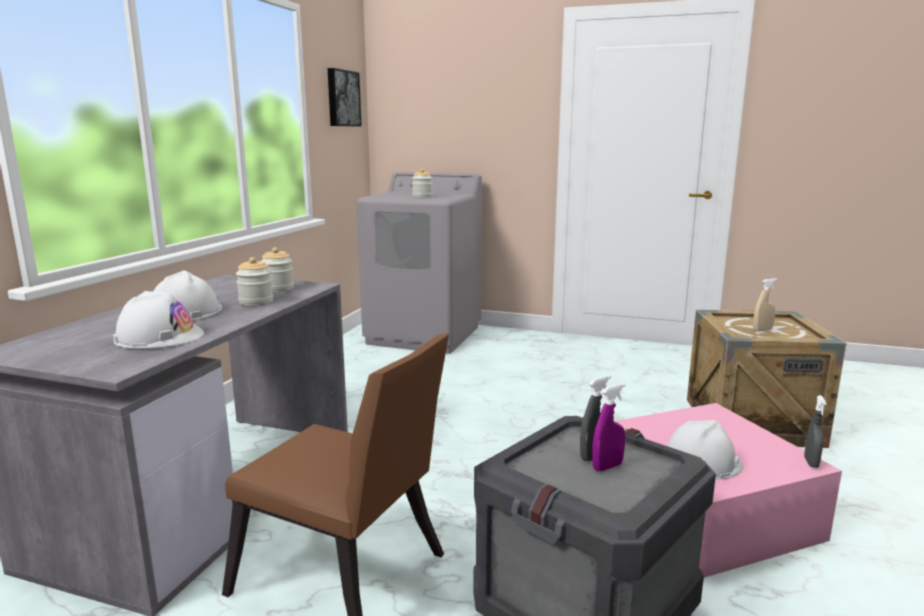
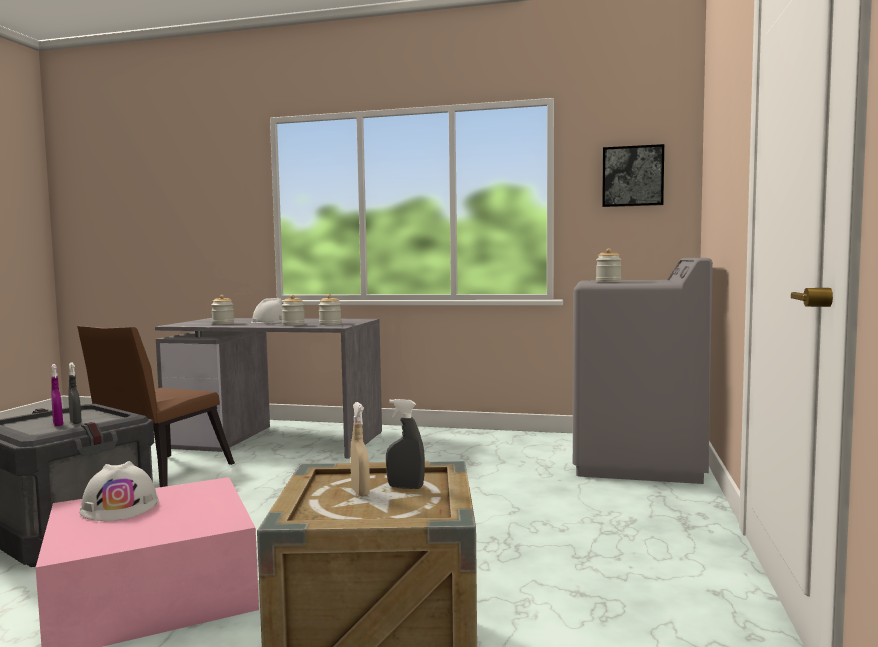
camera: 85 degrees right, 10 degrees down
white hard hat [113,291,204,349] -> jar [211,295,234,325]
grey spray bottle [804,395,826,468] -> grey spray bottle moved to [386,399,425,489]

